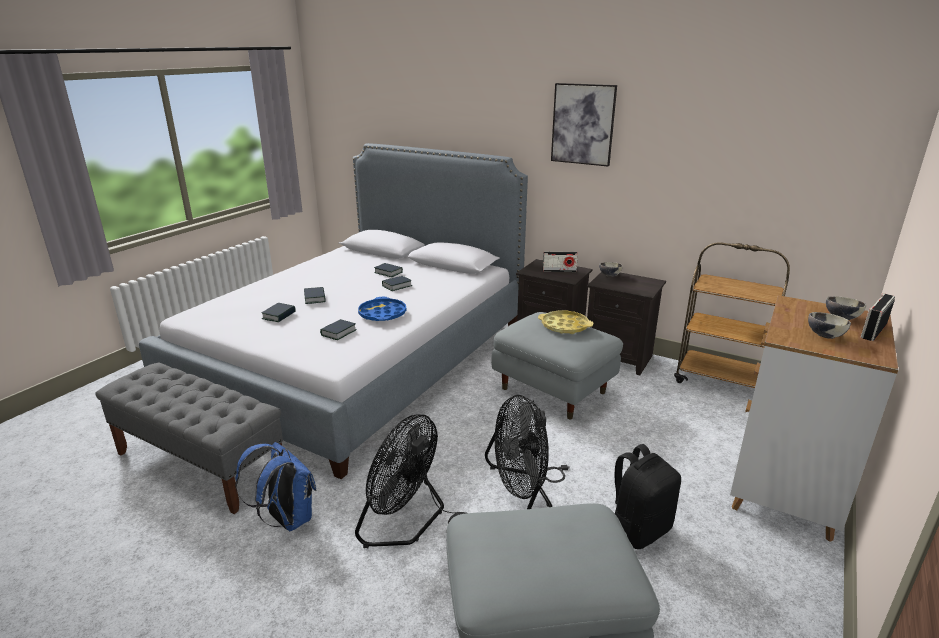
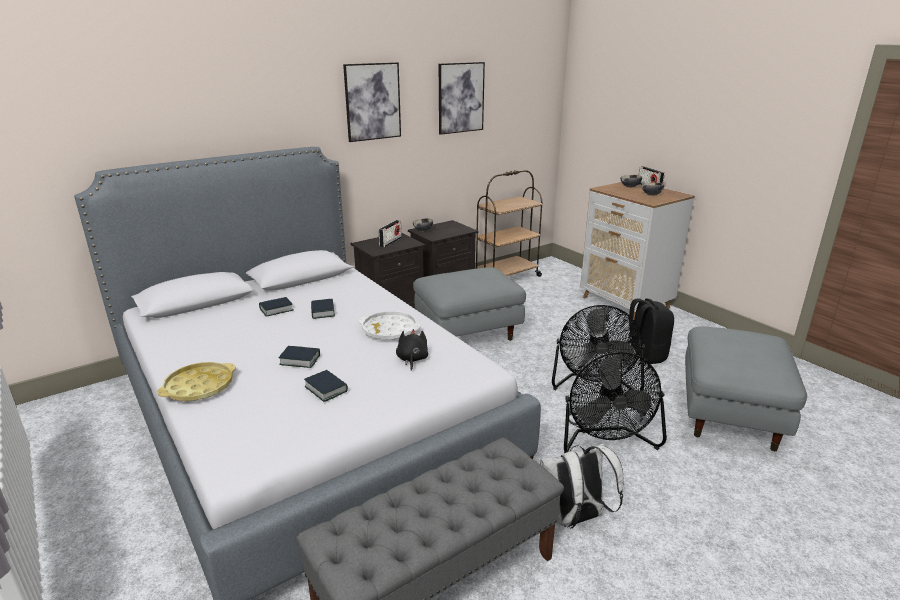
camera: 65 degrees left, 0 degrees up
blue backpack [235,442,317,532] -> white backpack [540,444,624,528]
book [320,319,357,340] -> black plush toy [396,329,428,371]
black fan [355,414,466,548] -> black fan turned 60 degrees counterclockwise [564,352,667,453]
blue tray [358,297,406,321] -> white tray [358,311,421,340]
yellow tray [538,310,593,334] -> yellow tray moved to [157,362,236,401]
none -> picture [439,62,485,135]

